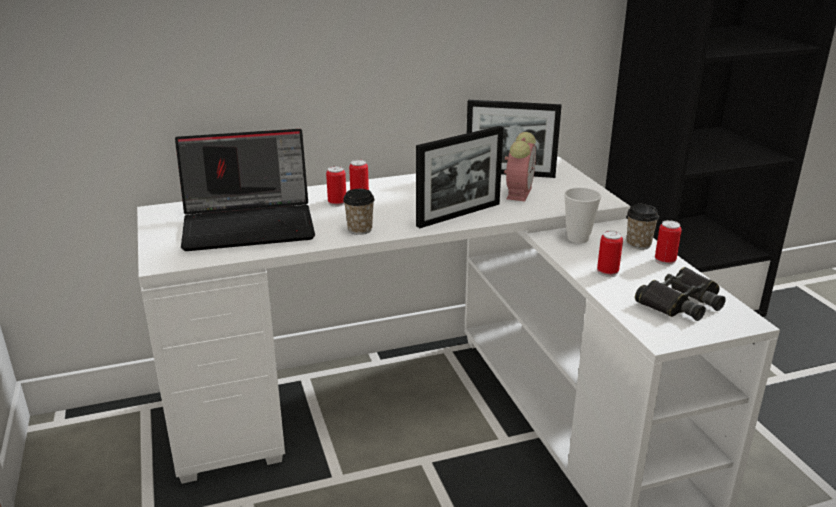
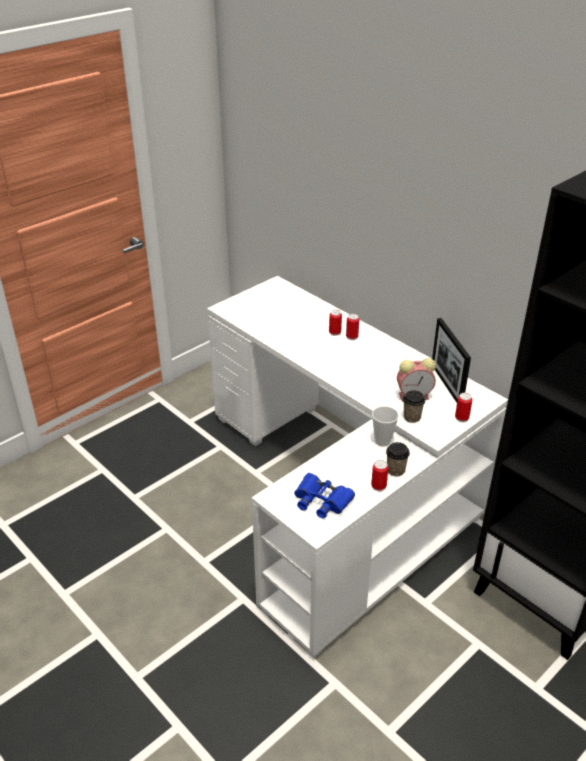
camera: 65 degrees right, 10 degrees up
laptop [175,129,315,251] -> none
cup [343,189,375,235] -> cup moved to [403,390,425,423]
picture frame [416,126,504,228] -> none
can [597,231,623,277] -> can moved to [455,393,472,422]
black binoculars [635,267,726,321] -> blue binoculars [294,473,355,518]

